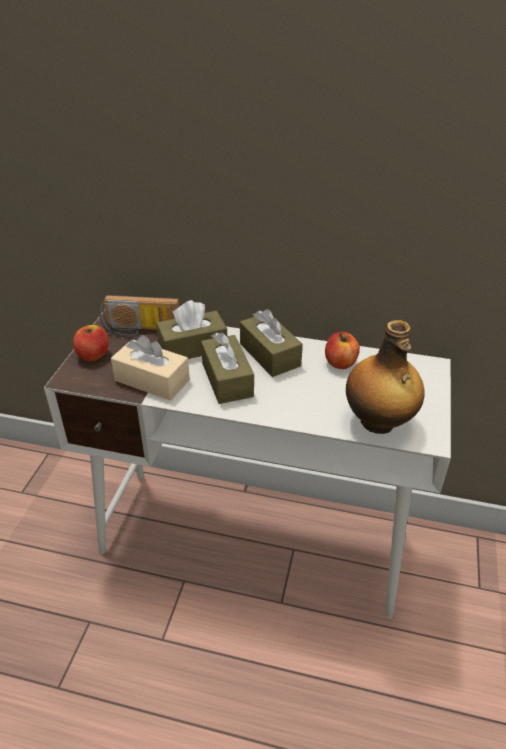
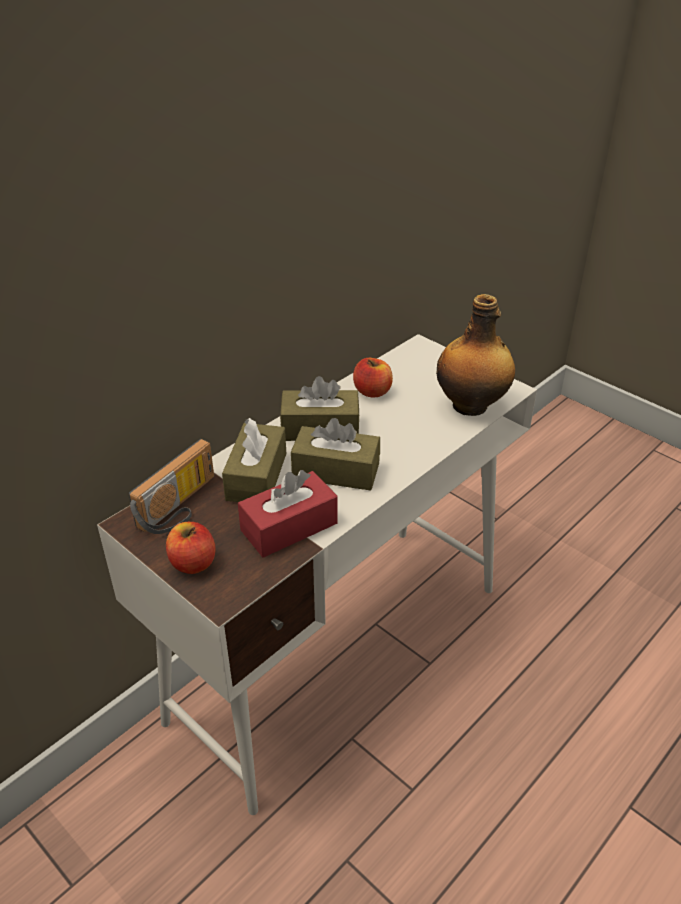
camera: 60 degrees left, 0 degrees up
beige tissue box [111,335,190,401] -> red tissue box [238,470,338,558]

